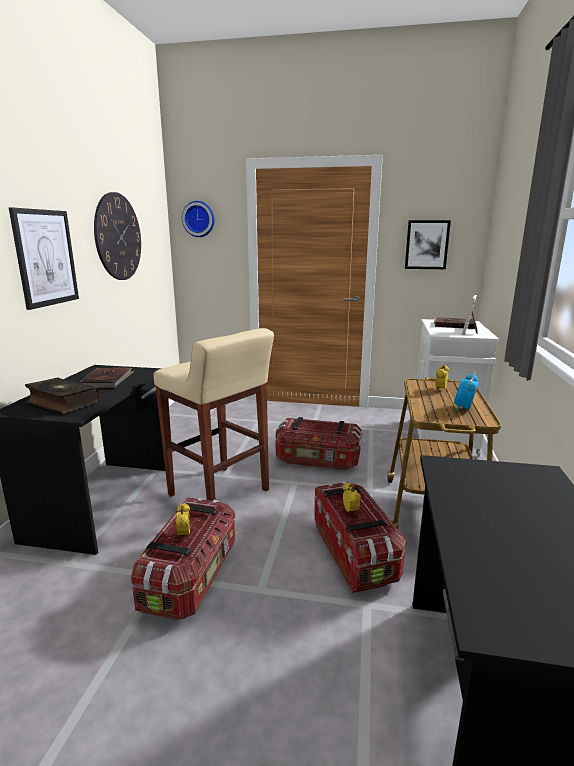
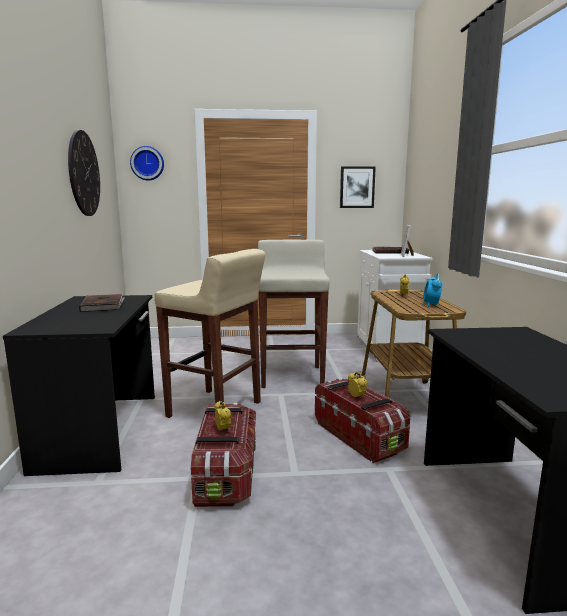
camera: 15 degrees left, 5 degrees down
picture [9,207,79,310] -> none
book [25,377,100,413] -> none
storage box [275,417,362,470] -> beige stool [258,240,330,388]

